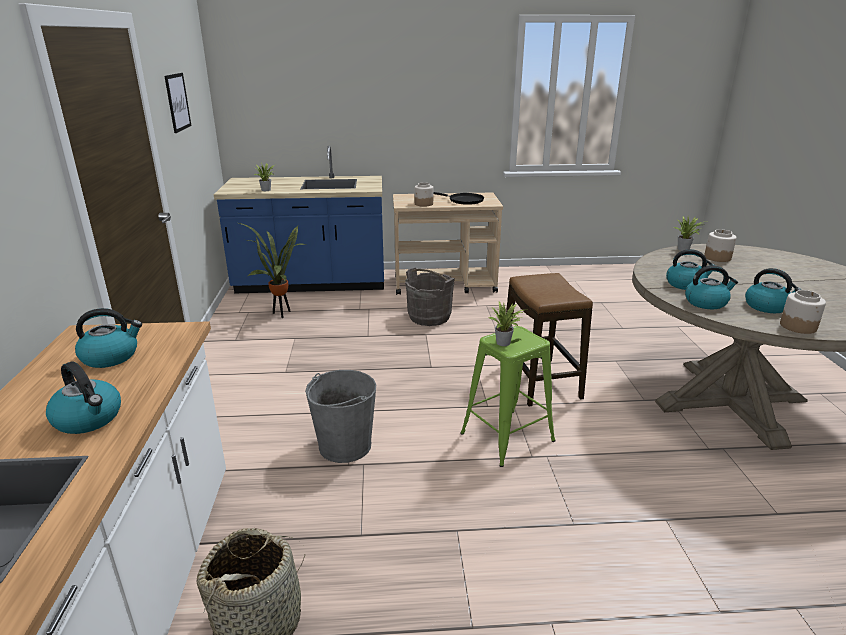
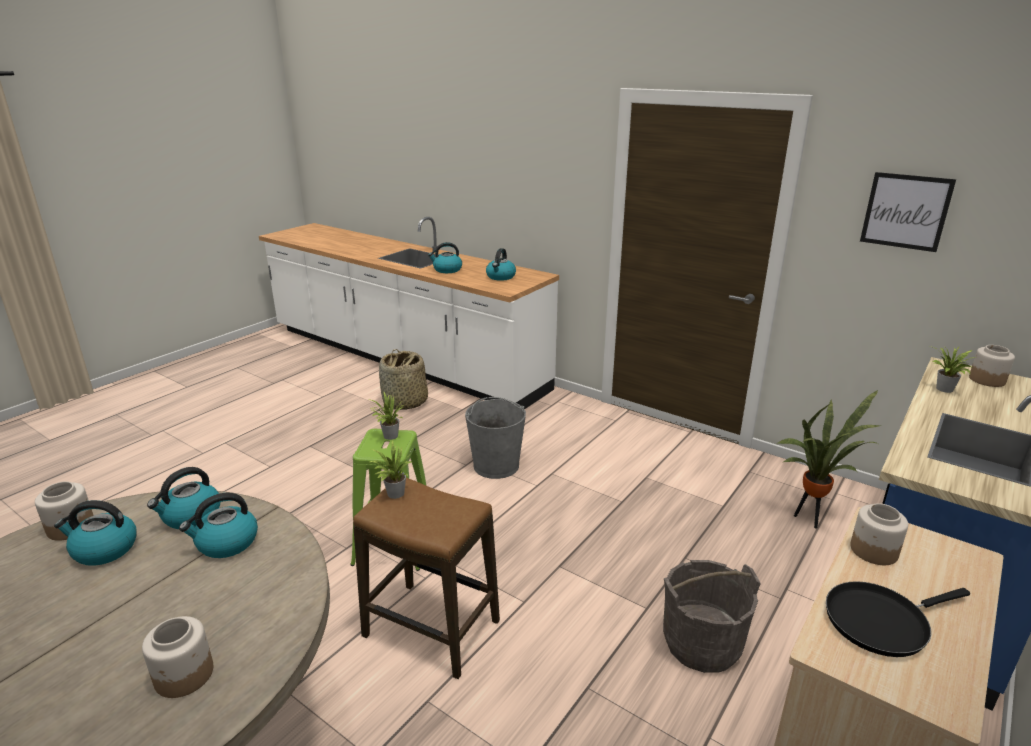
camera: 130 degrees right, 0 degrees up
potted plant [674,216,703,251] -> potted plant moved to [370,440,411,499]
none -> jar [969,345,1015,387]

